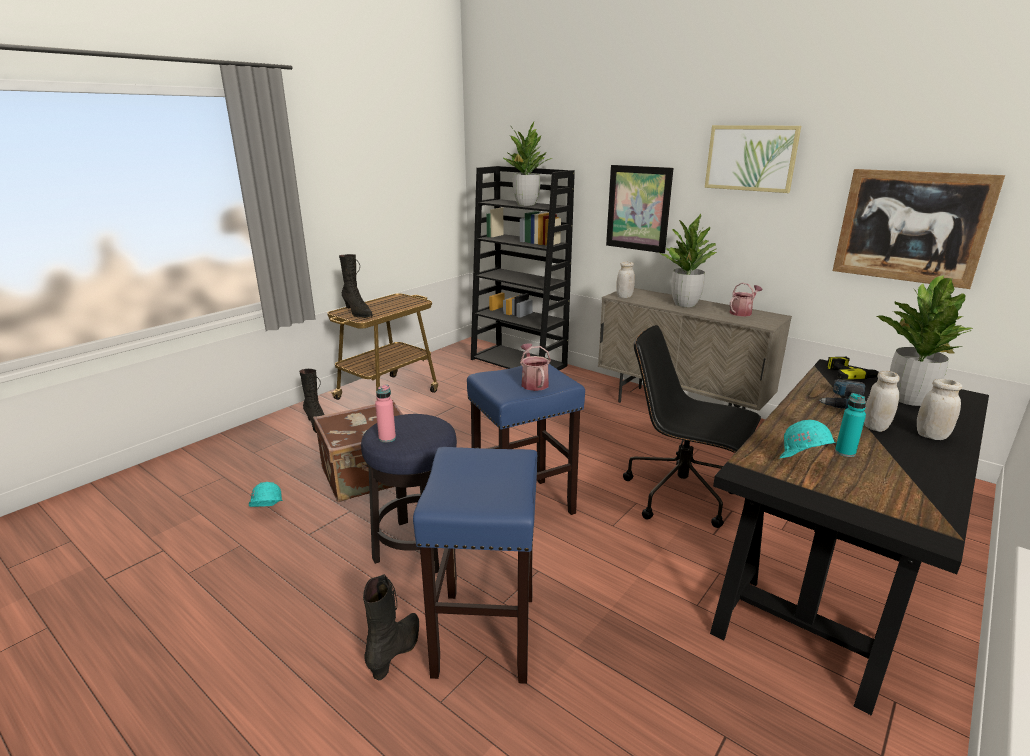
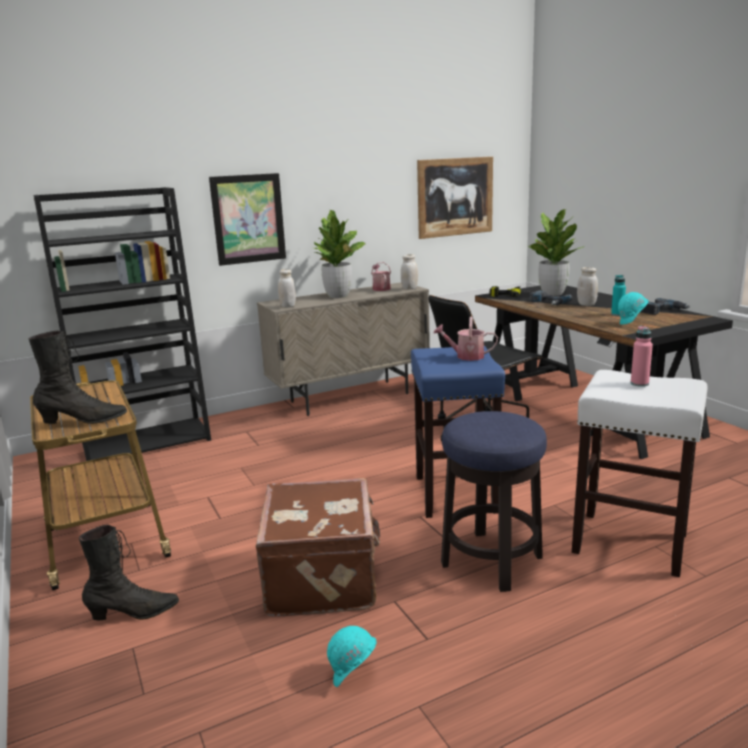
camera: 65 degrees left, 5 degrees down
black boot [363,574,419,681] -> none
pink bottle [375,385,396,443] -> pink bottle moved to [631,326,653,387]
blue stool [413,447,537,684] -> white stool [572,370,708,577]
potted plant [503,122,552,206] -> none
picture [705,125,801,193] -> none
white jar [917,379,962,440] -> white jar moved to [401,254,418,290]
none -> power drill [640,298,689,315]

